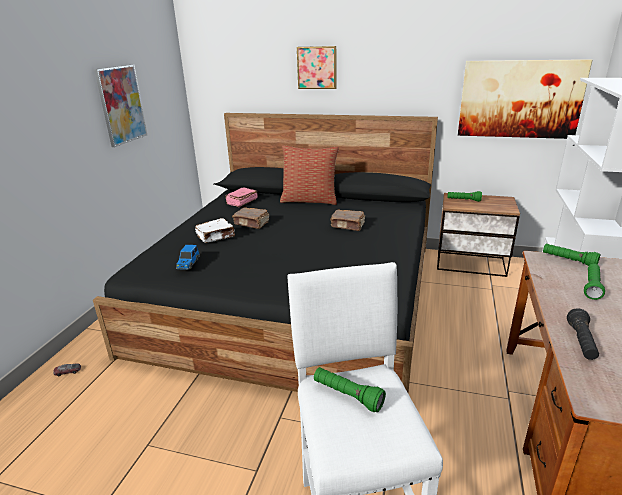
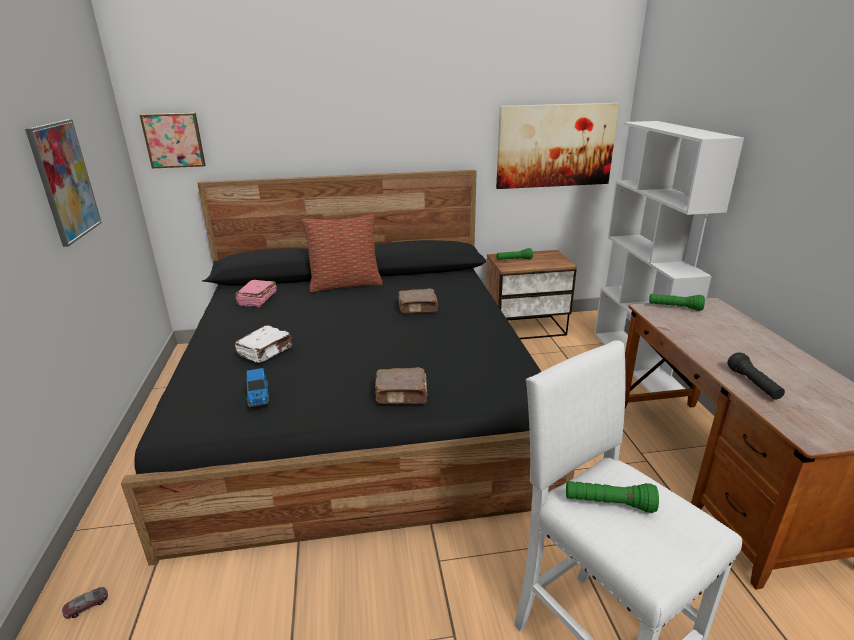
camera: 25 degrees left, 0 degrees up
brown book [232,207,269,229] -> brown book moved to [375,367,428,404]
picture [297,46,337,89] -> picture moved to [140,113,205,168]
green flashlight [584,264,605,300] -> none

